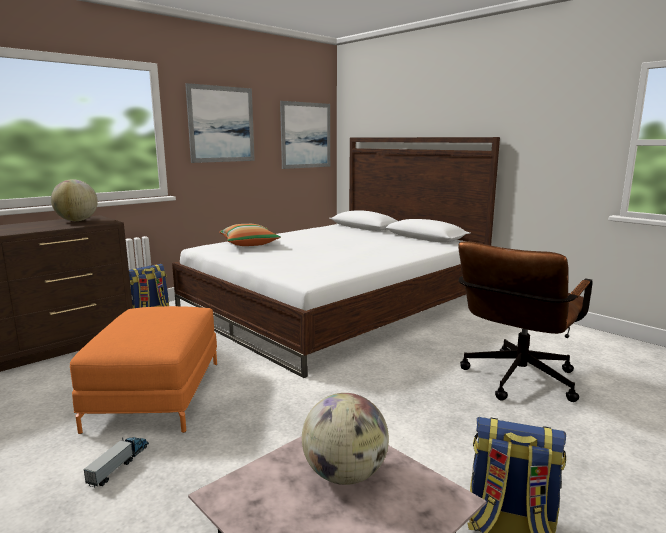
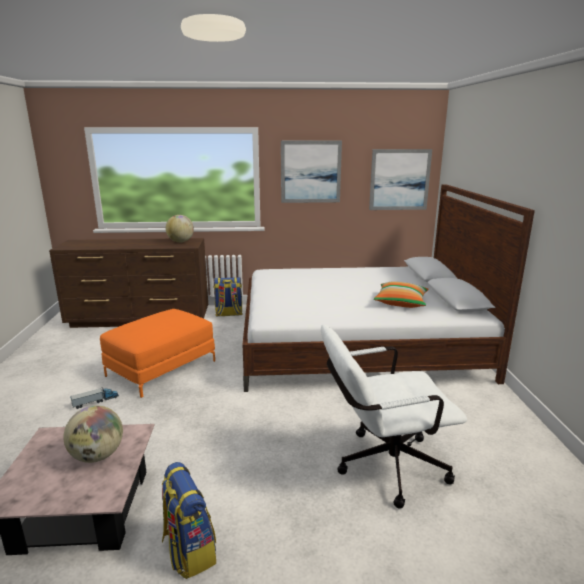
camera: 40 degrees right, 5 degrees up
pillow [219,224,281,246] -> pillow moved to [374,281,429,308]
brown office chair [458,241,593,402] -> white office chair [321,325,467,509]

